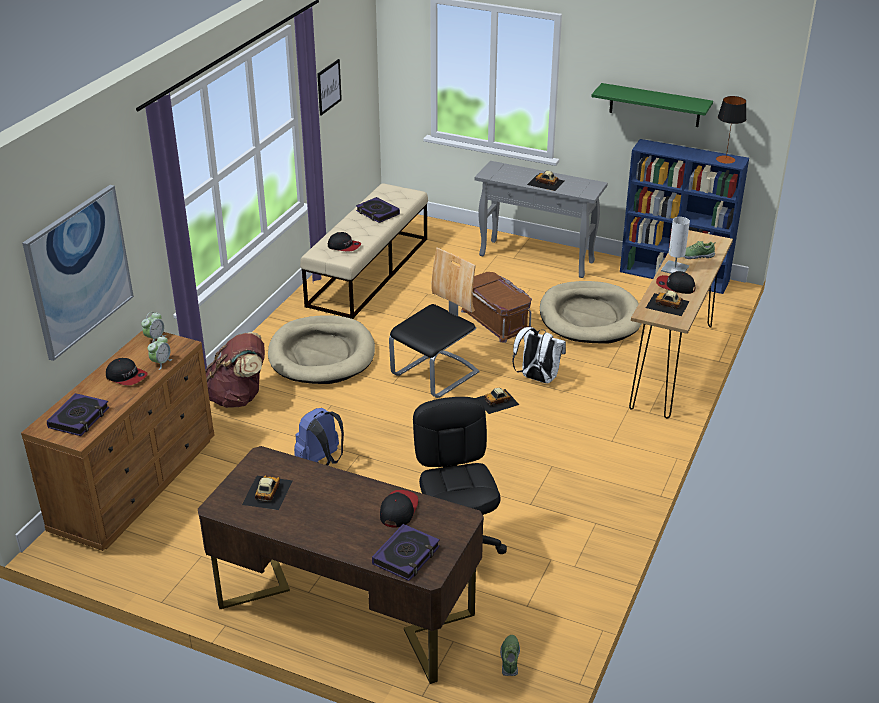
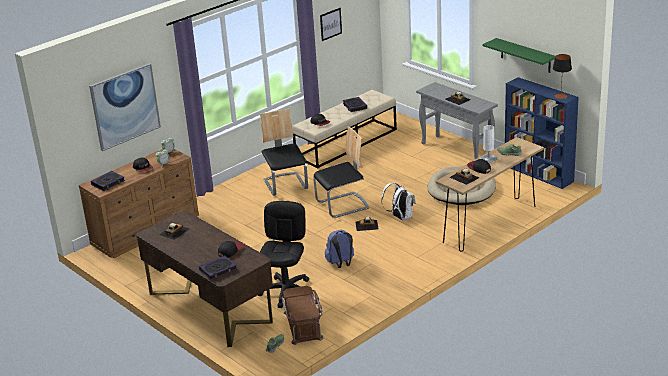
camera: 25 degrees right, 5 degrees down
brown backpack [205,332,265,408] -> none
beige dog bed [268,315,375,384] -> chair [260,108,308,196]
blue backpack [294,408,344,466] -> blue backpack moved to [325,230,354,268]
brown storage box [461,272,532,343] -> brown storage box moved to [282,286,323,345]

